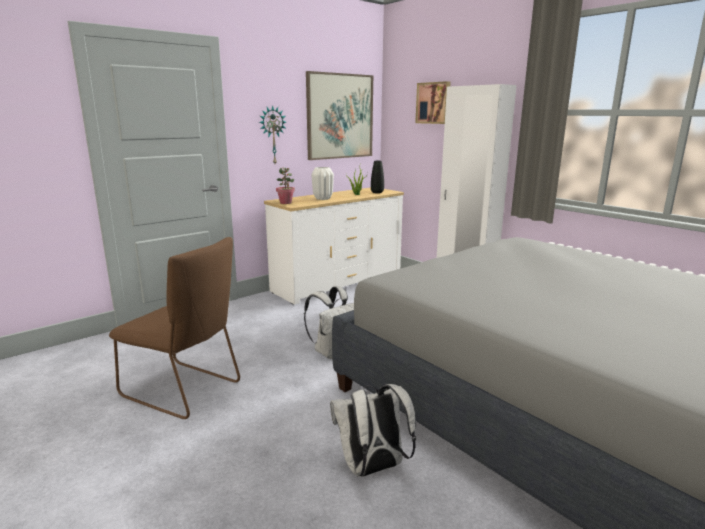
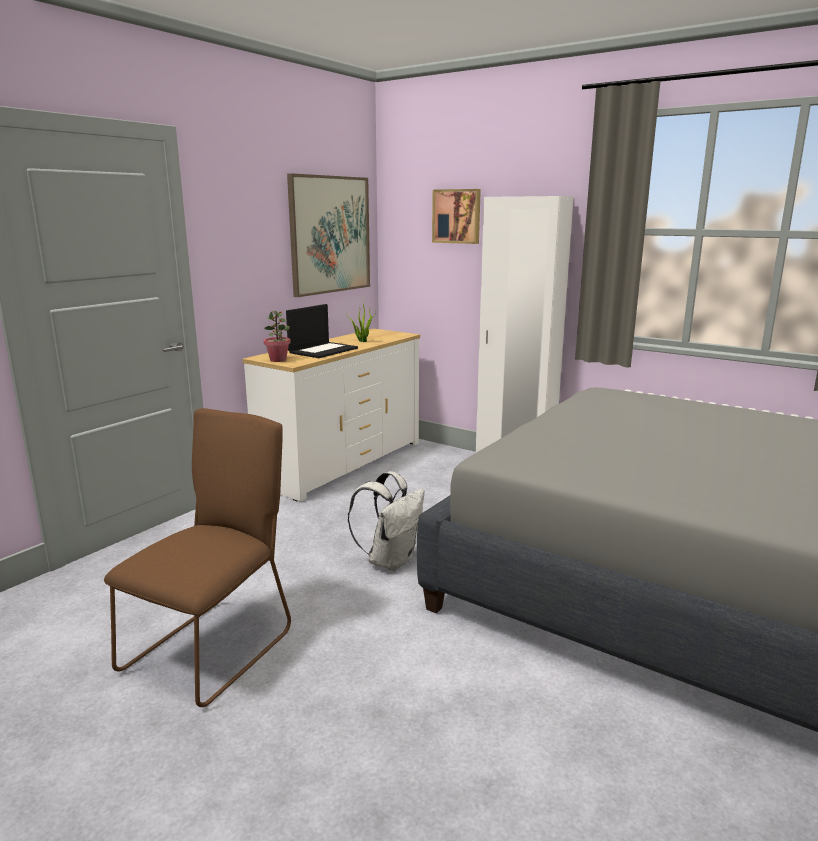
camera: 15 degrees left, 0 degrees up
brown chair [109,237,240,419] -> brown chair turned 75 degrees counterclockwise [104,408,291,707]
wall clock [259,105,286,164] -> none
white vase [312,167,334,200] -> laptop [286,304,358,358]
white backpack [330,384,416,477] -> none
black vase [371,161,384,193] -> none

